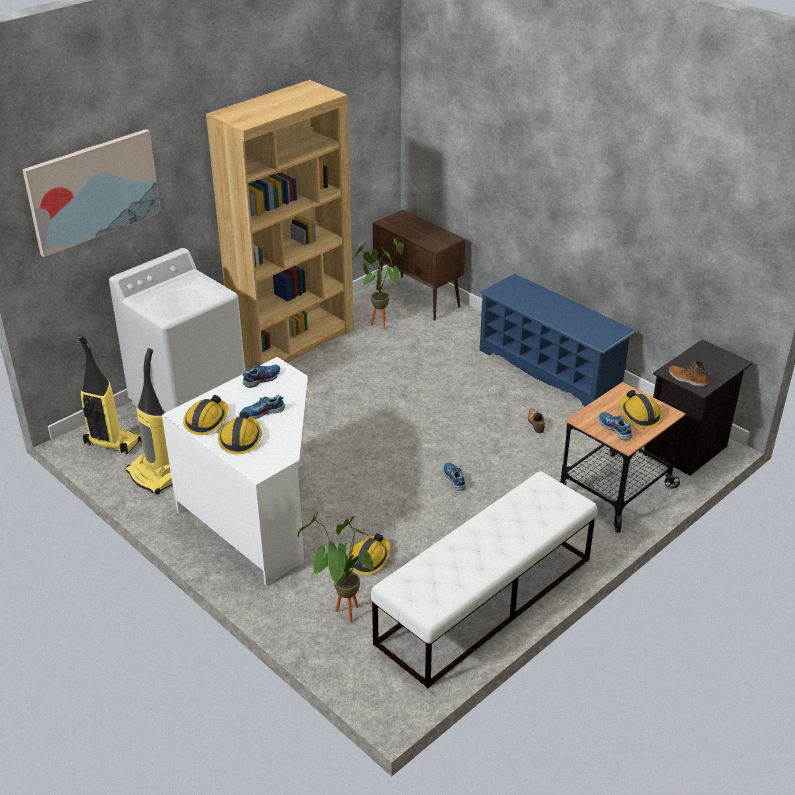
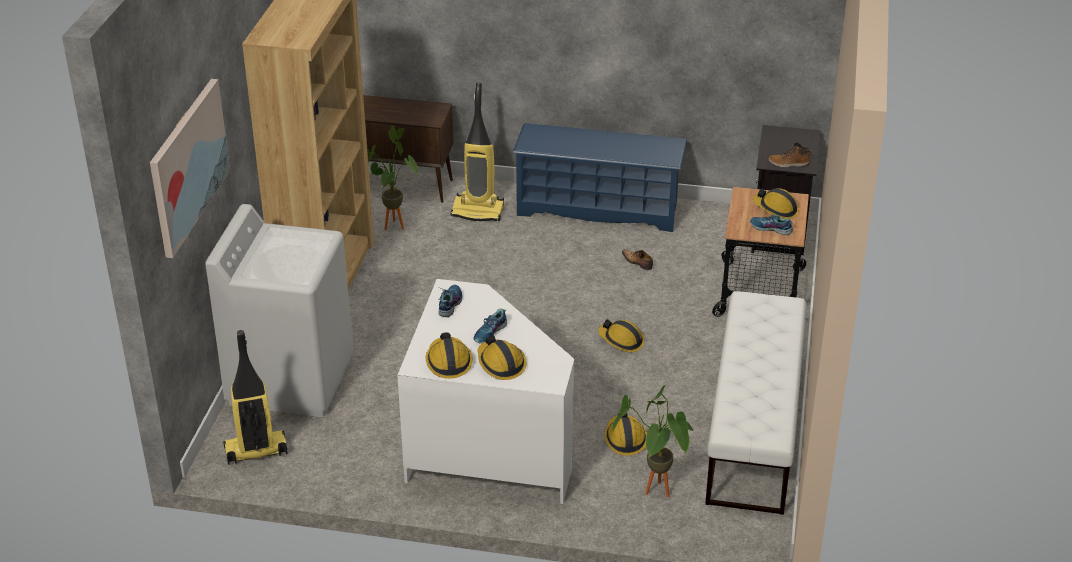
camera: 35 degrees left, 0 degrees up
vacuum cleaner [126,348,173,494] -> vacuum cleaner moved to [450,83,504,221]
shoe [443,462,466,491] -> hard hat [598,319,645,352]

